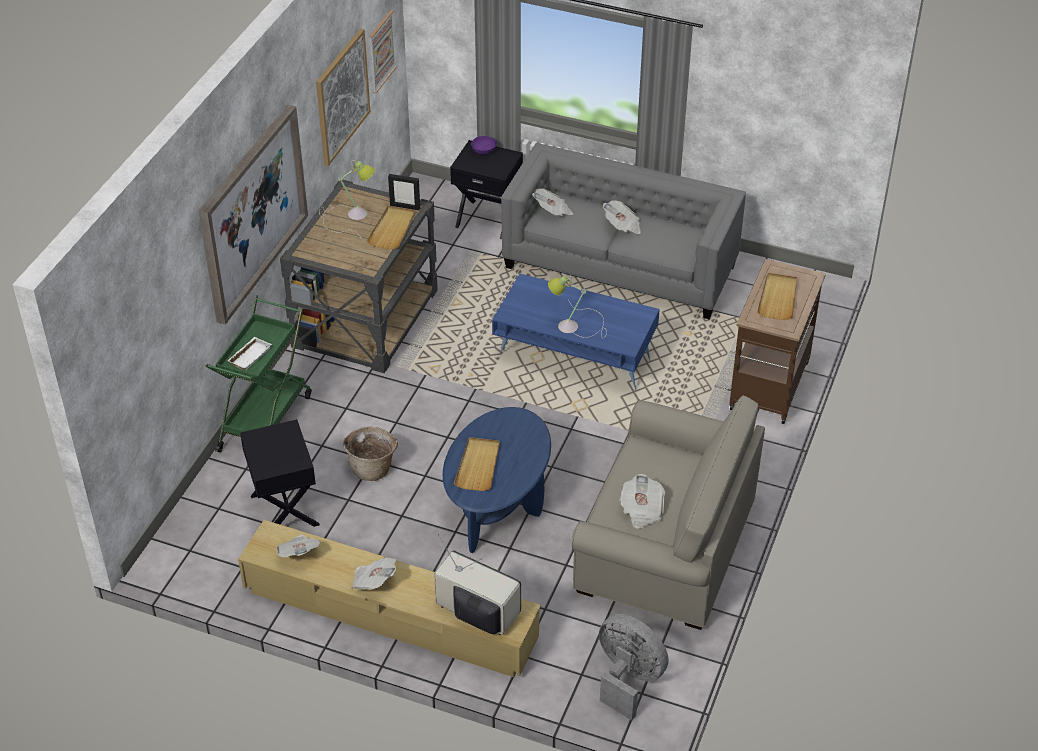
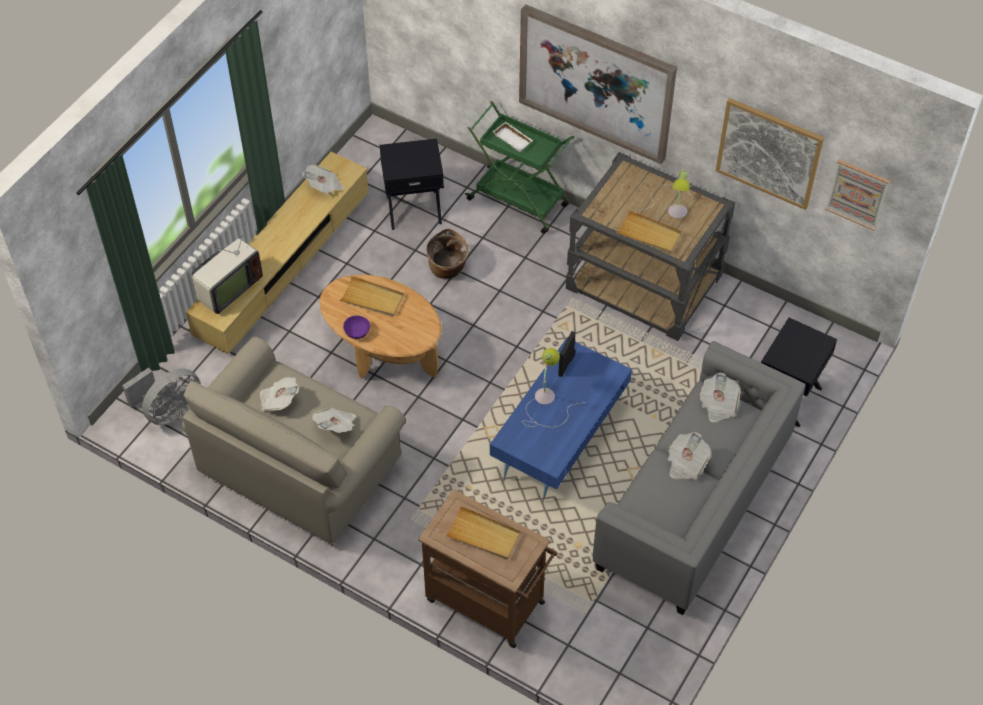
camera: 100 degrees right, 10 degrees up
newspaper [351,557,396,590] -> newspaper moved to [312,408,356,433]
picture frame [388,174,420,210] -> picture frame moved to [558,331,576,377]
blue coffee table [443,407,551,553] -> brown coffee table [320,275,442,379]
purple bowl [471,136,497,155] -> purple bowl moved to [343,315,370,339]

